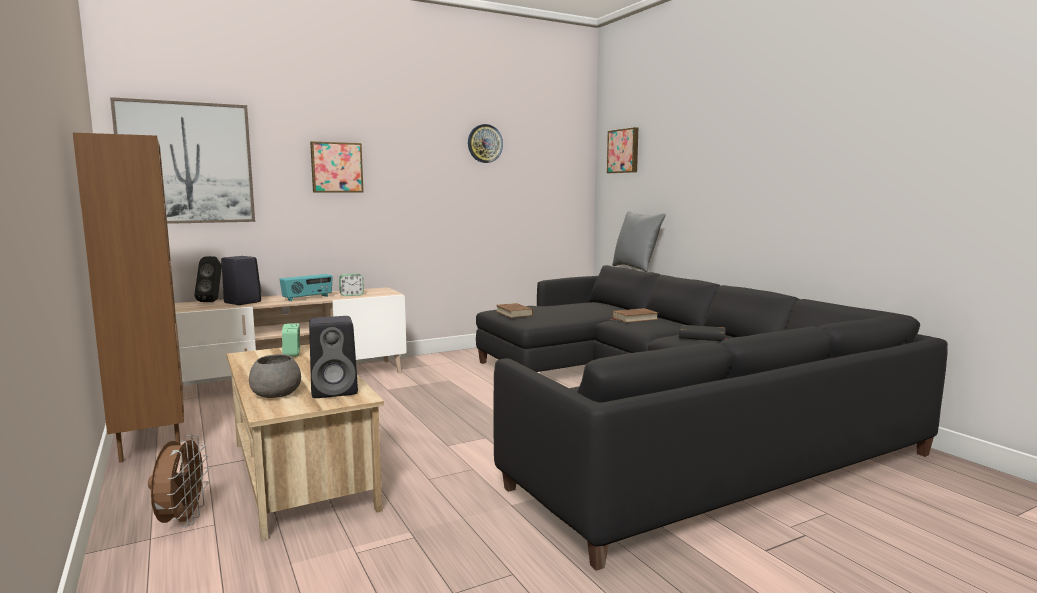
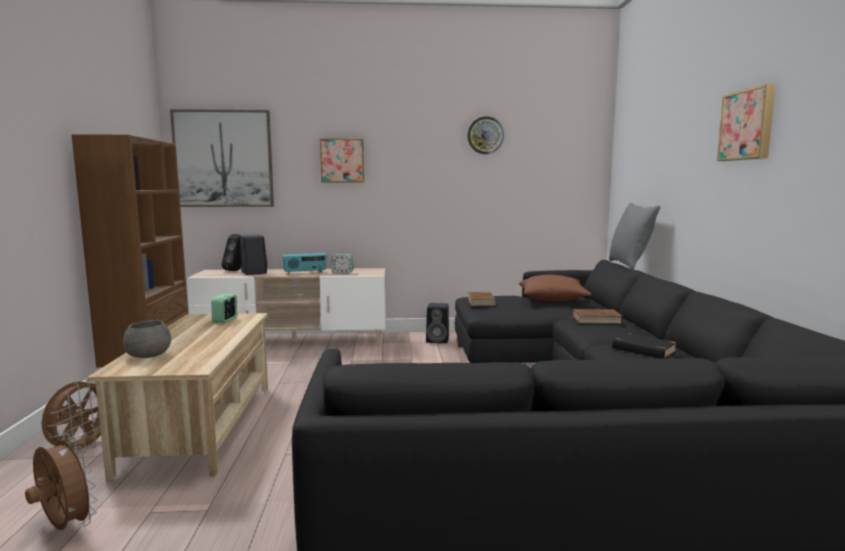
camera: 25 degrees right, 0 degrees up
black speaker [309,316,358,398] -> black speaker moved to [426,303,449,343]
picture [607,127,638,173] -> picture moved to [717,84,776,161]
none -> brown fan [25,433,98,530]
none -> brown pillow [519,275,592,301]

